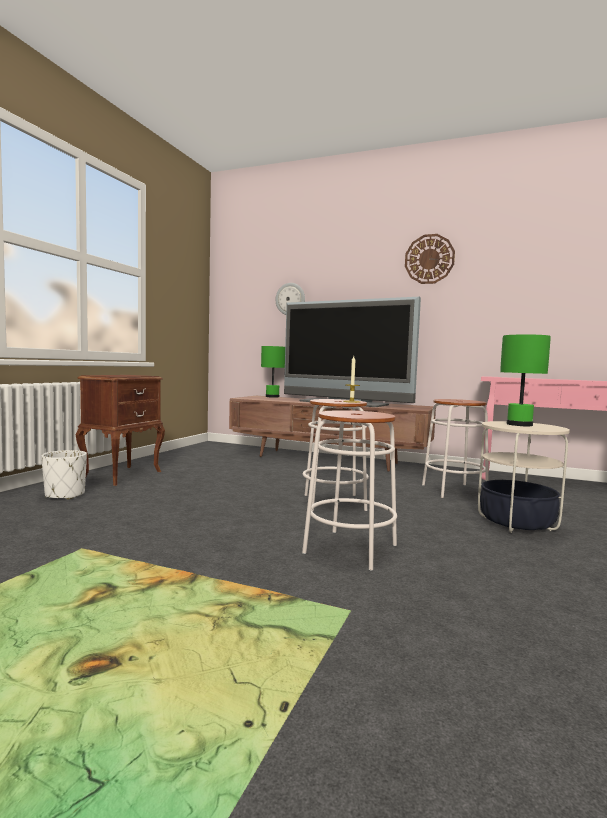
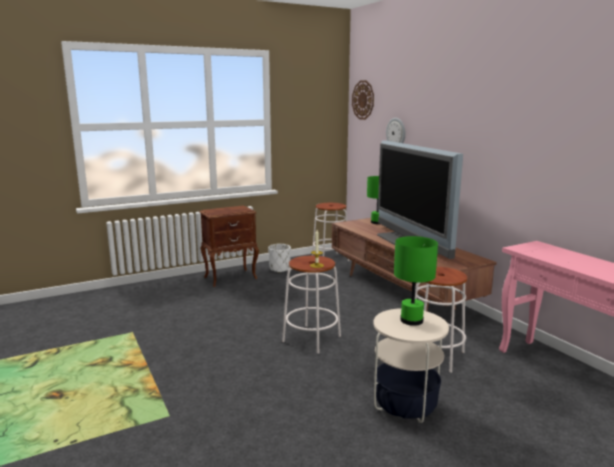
camera: 40 degrees right, 10 degrees up
white planter [41,450,87,500] -> white planter moved to [268,244,291,273]
white stool [302,410,397,570] -> white stool moved to [312,203,349,261]
wall clock [405,234,455,284] -> wall clock moved to [352,80,374,120]

